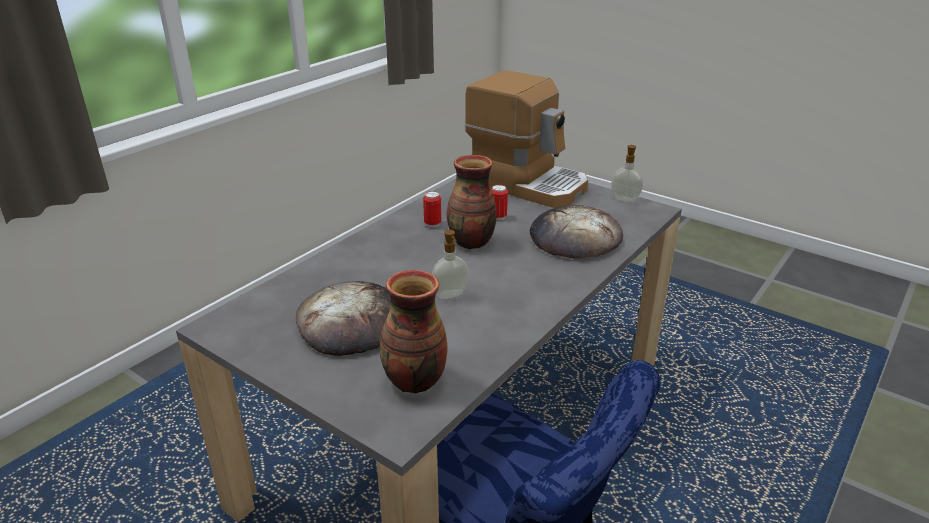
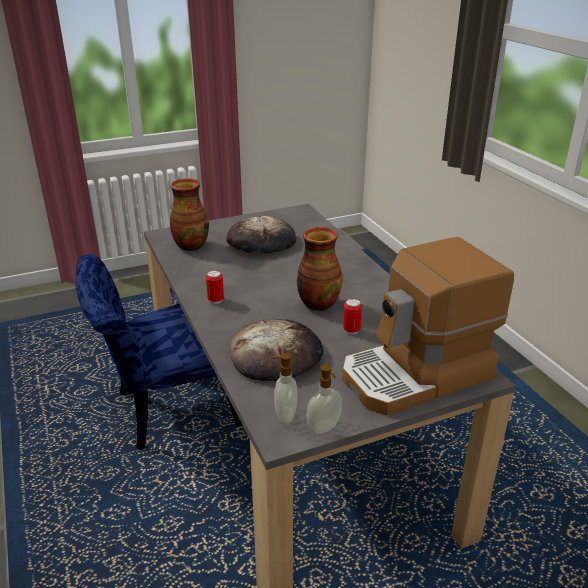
camera: 120 degrees right, 0 degrees up
can [423,191,442,227] -> can moved to [206,270,224,304]
soap dispenser [432,230,469,299] -> soap dispenser moved to [271,353,298,423]

